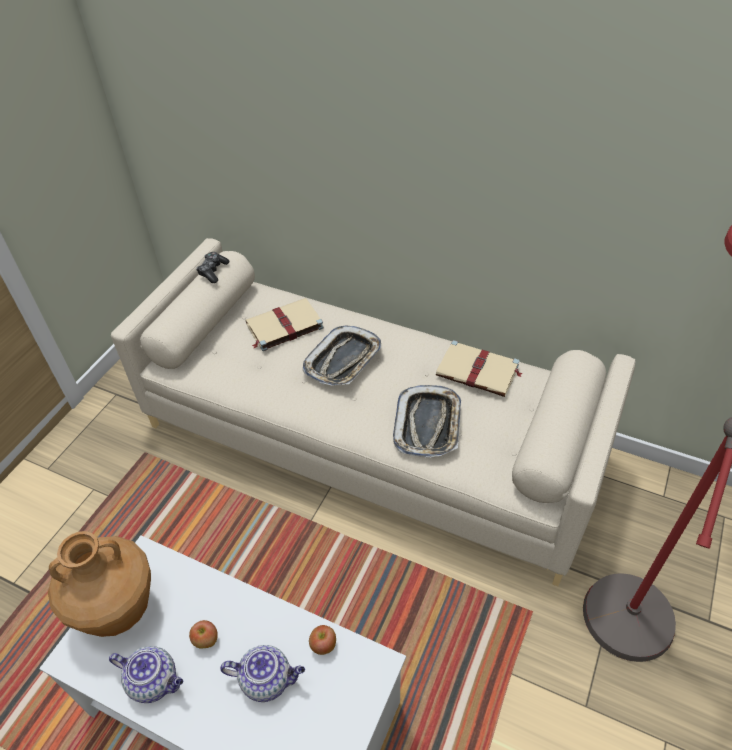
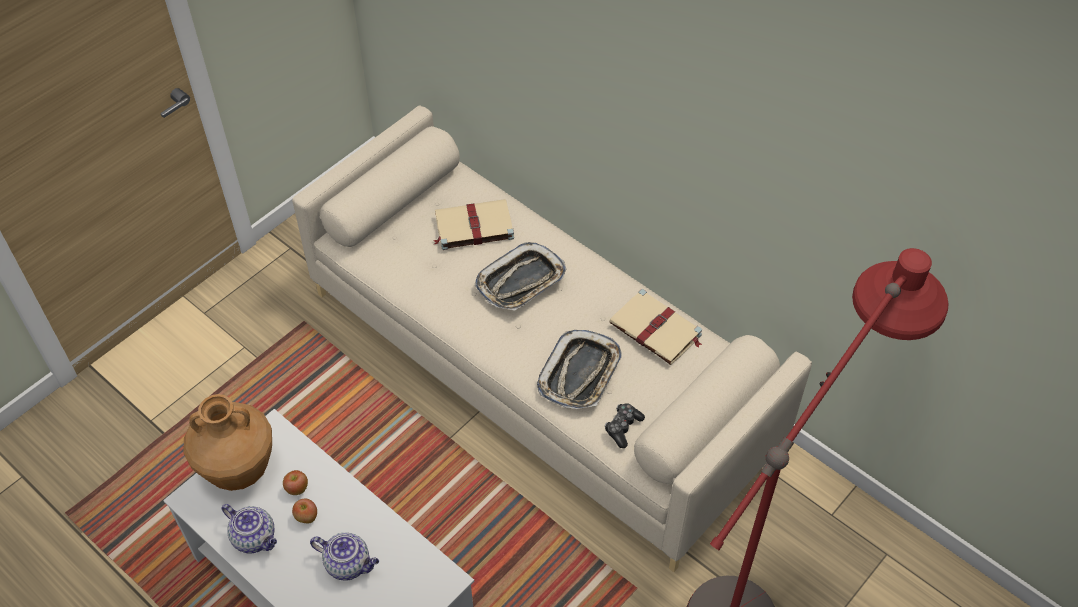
camera: 15 degrees right, 5 degrees up
game controller [196,252,230,283] -> game controller moved to [605,403,645,448]
apple [309,625,336,655] -> apple moved to [283,470,308,495]

